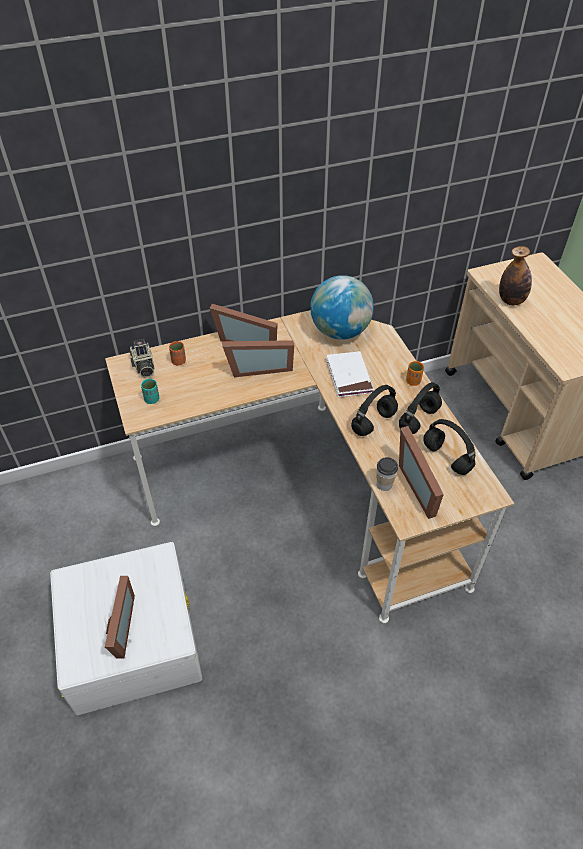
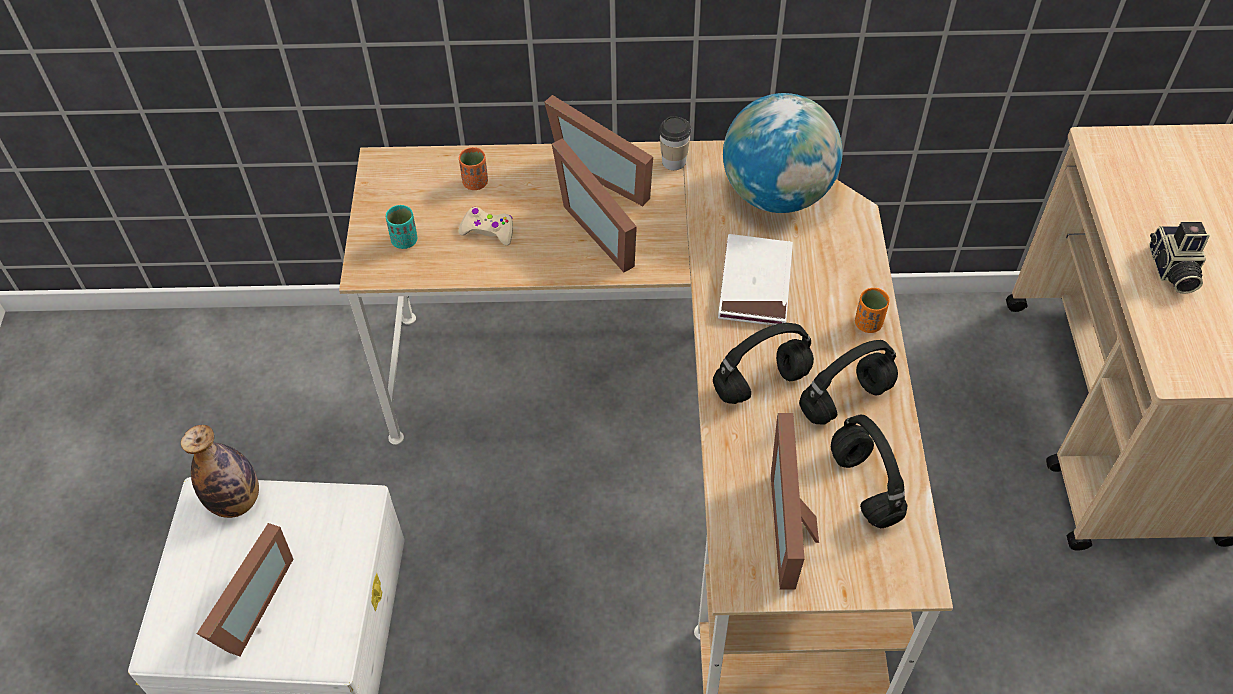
camera: 20 degrees right, 5 degrees up
camera [130,339,155,378] -> camera moved to [1149,222,1210,294]
picture frame [222,340,294,377] -> picture frame turned 45 degrees clockwise [552,138,637,272]
cup [377,457,398,491] -> cup moved to [659,116,691,170]
bottle [499,246,532,305] -> bottle moved to [181,425,259,518]
none -> beige game controller [459,207,513,246]

